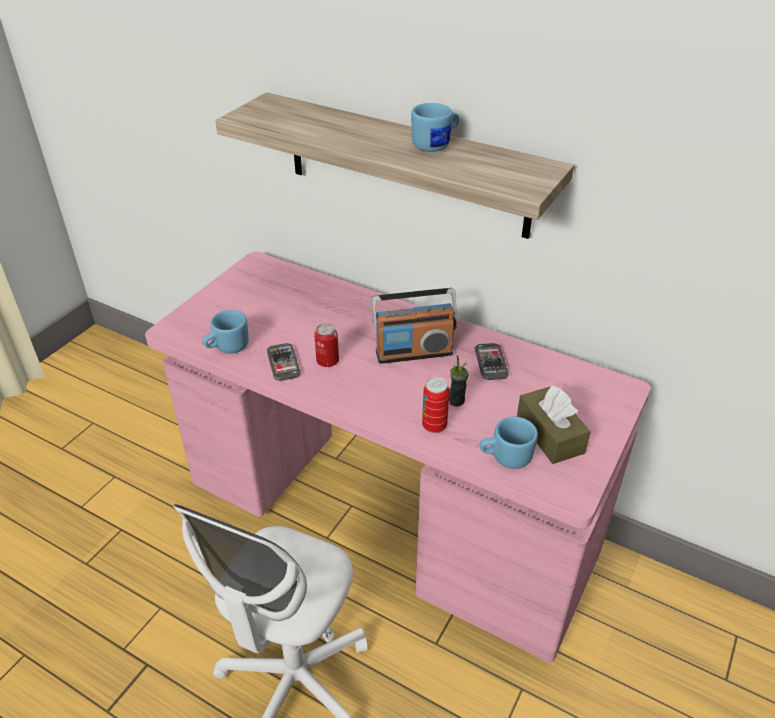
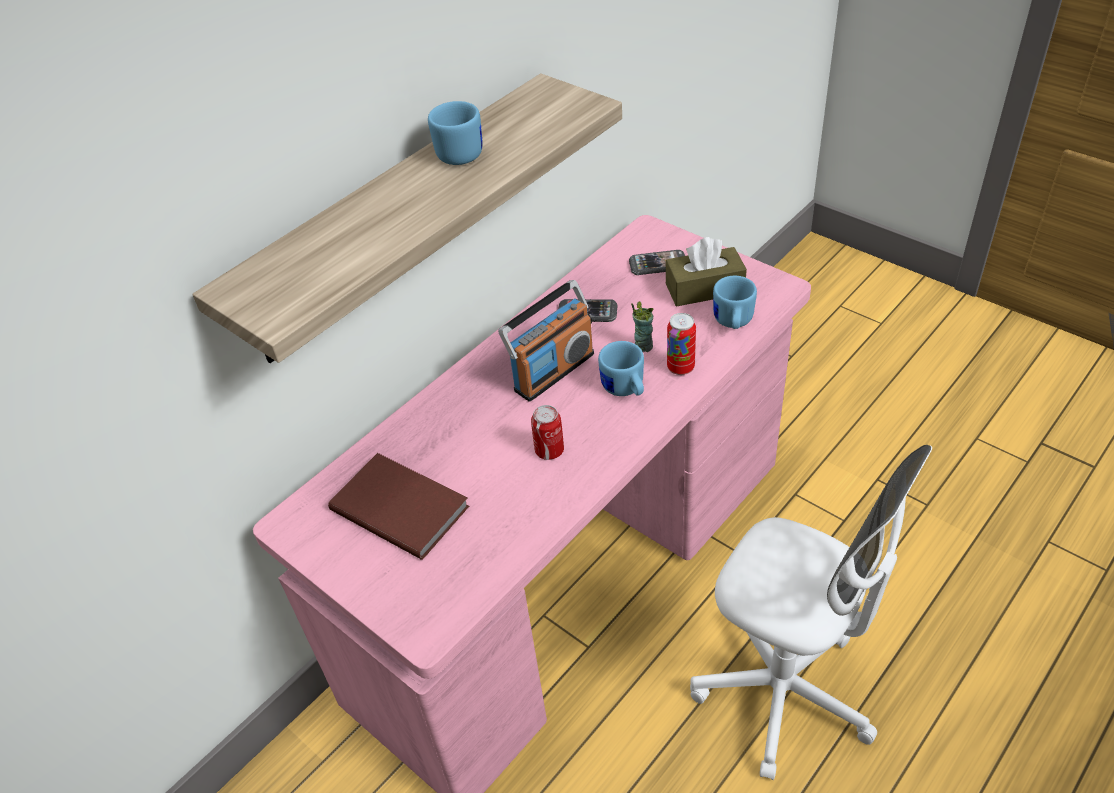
camera: 75 degrees left, 5 degrees up
blue mug [202,310,249,354] -> blue mug moved to [598,341,644,396]
phone [267,343,301,381] -> phone moved to [629,250,685,275]
radio [371,288,457,364] -> radio turned 45 degrees clockwise [498,280,594,402]
none -> brown book [328,453,469,560]

